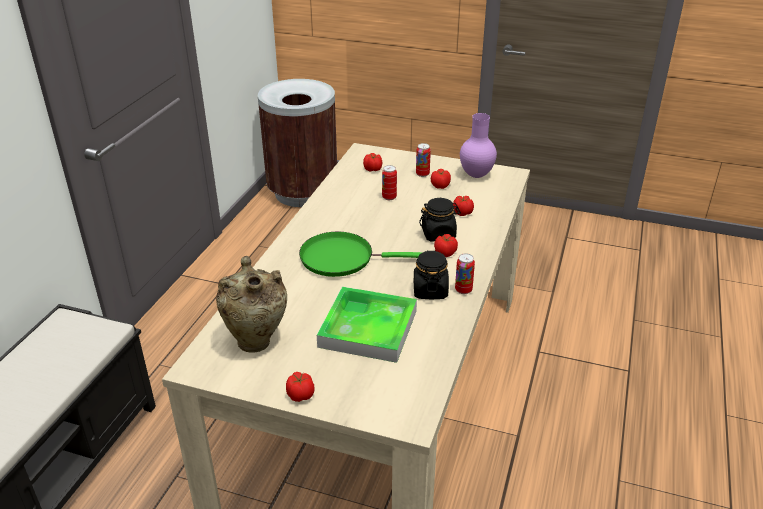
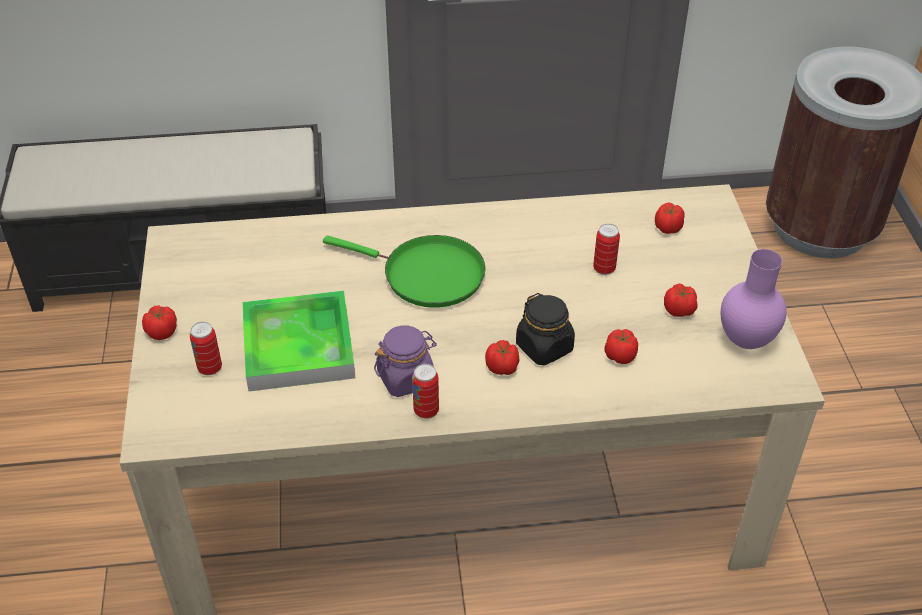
camera: 65 degrees right, 10 degrees up
beige vase [216,256,287,353] -> none
green frying pan [299,232,423,277] -> green frying pan turned 135 degrees clockwise [323,235,486,308]
black jar [414,250,449,299] -> purple jar [374,326,437,397]
can [416,143,431,177] -> can moved to [190,322,222,375]

